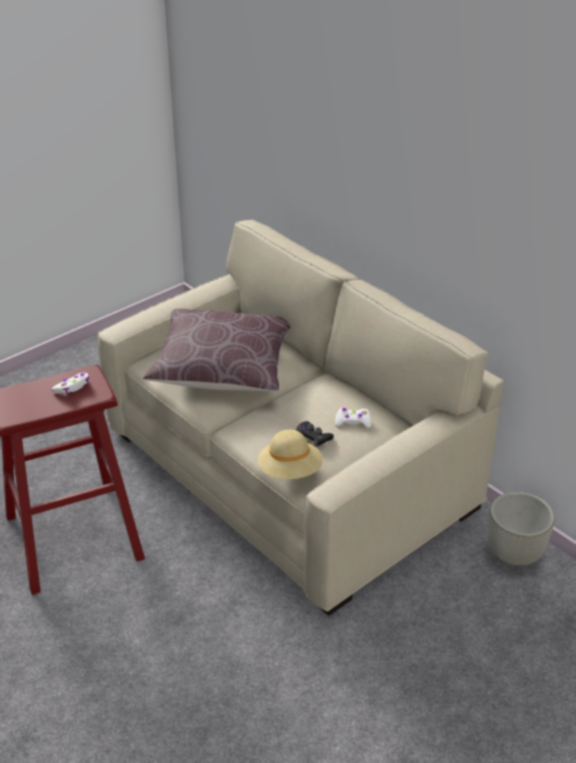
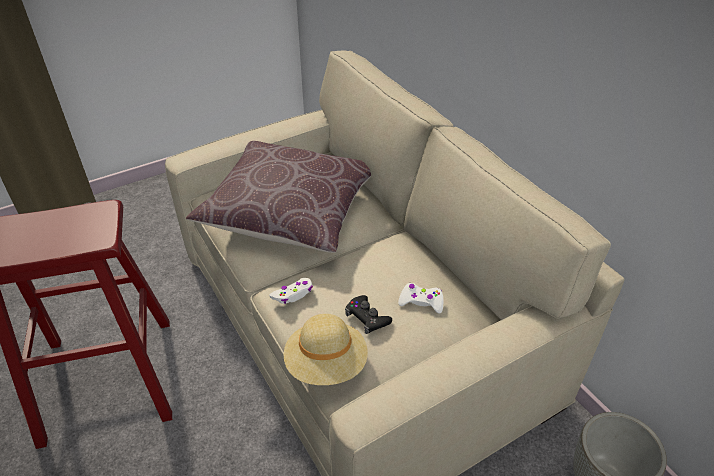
camera: 10 degrees right, 5 degrees up
white game controller [52,373,89,393] -> white game controller moved to [269,278,313,304]

